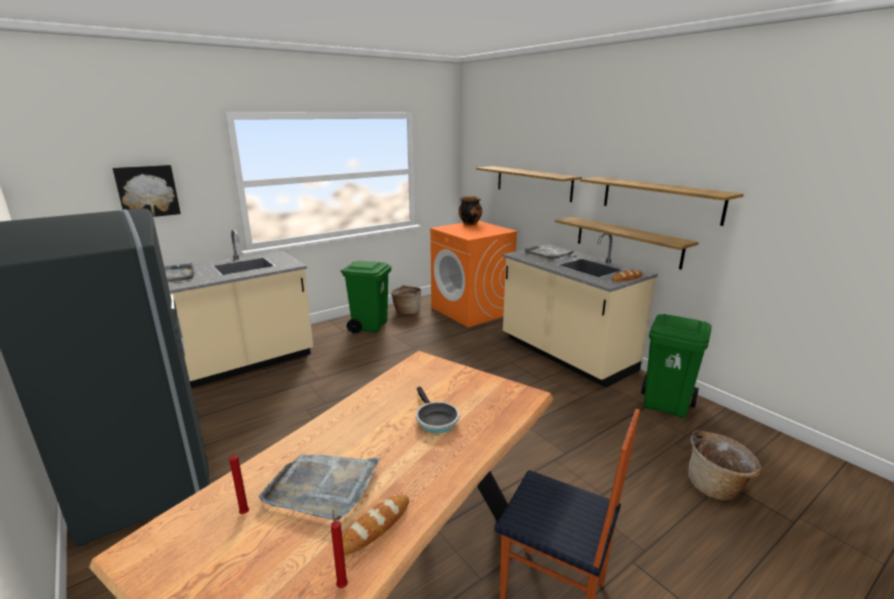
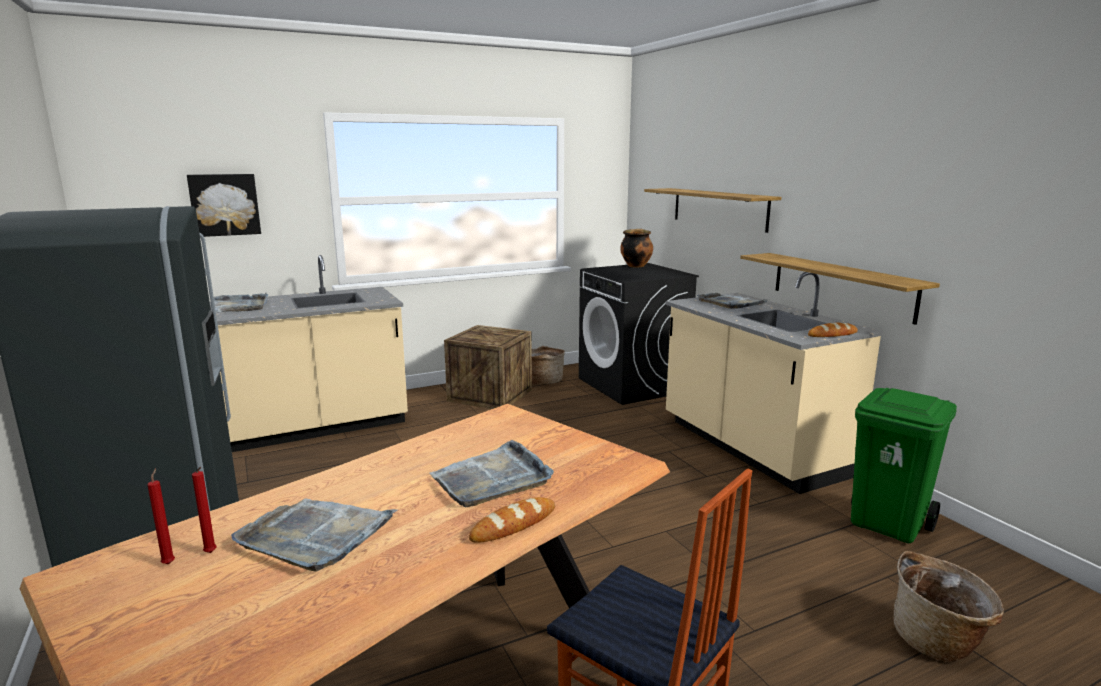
camera: 10 degrees right, 5 degrees down
red candle [331,510,348,588] -> red candle moved to [147,468,175,564]
green trash can [340,261,391,334] -> crate [444,325,532,409]
bread [342,495,409,555] -> bread moved to [469,497,555,543]
frying pan [416,387,459,433] -> grey tray [430,440,554,508]
orange washing machine [430,221,518,328] -> black washing machine [579,263,699,405]
shelf [580,177,744,226] -> none

